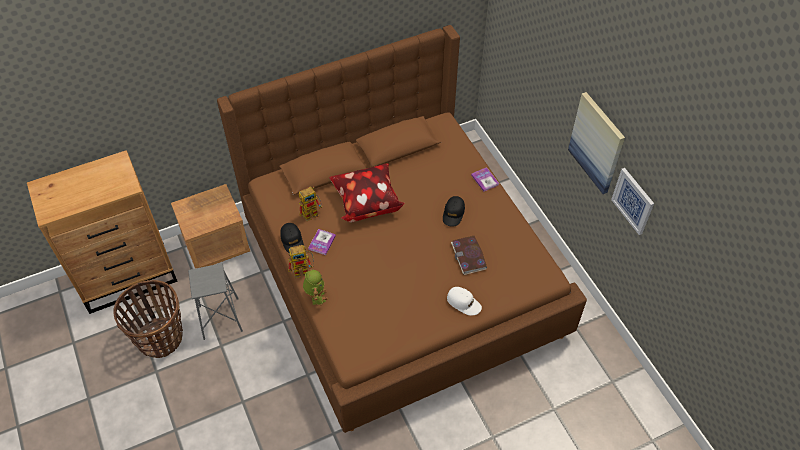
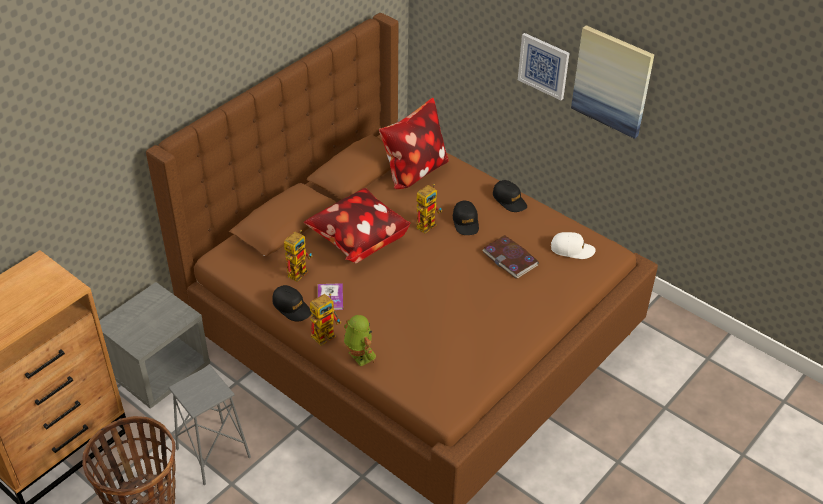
camera: 25 degrees left, 10 degrees down
brown nightstand [171,184,250,269] -> grey nightstand [99,282,210,409]
white cap [447,287,482,315] -> white cap moved to [551,232,596,259]
book [471,167,499,192] -> none
picture [611,168,654,235] -> picture moved to [518,33,569,100]
none -> pillow [379,98,449,189]
none -> toy robot [416,184,442,233]
none -> black cap [493,180,527,212]

